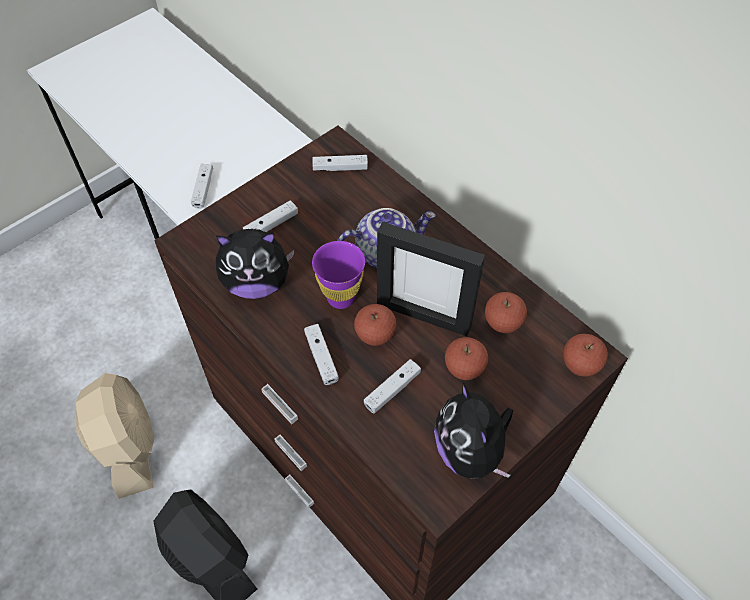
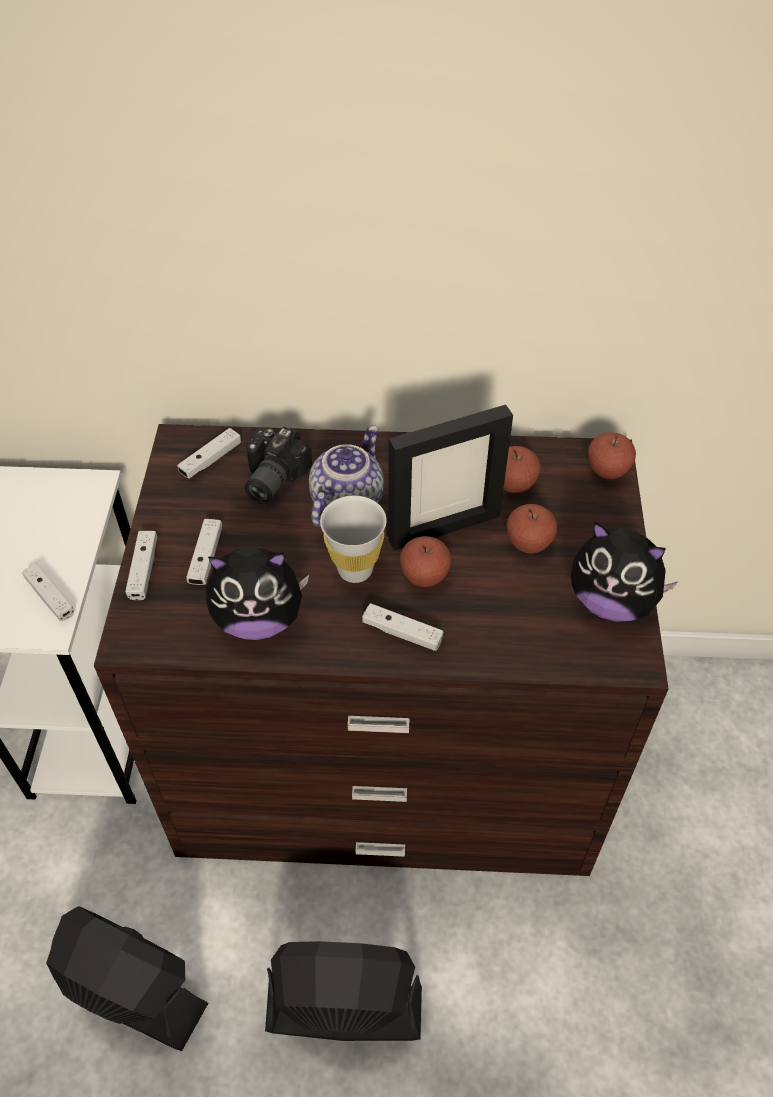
camera: 45 degrees left, 5 degrees down
beige fan [75,373,154,499] -> black fan [46,906,208,1051]
plush toy [216,229,295,299] -> plush toy turned 45 degrees clockwise [206,548,309,640]
purple cup [312,241,365,309] -> white cup [320,496,387,583]
white game controller [364,359,421,414] -> white game controller moved to [125,531,158,600]
none -> camera [245,427,312,504]

